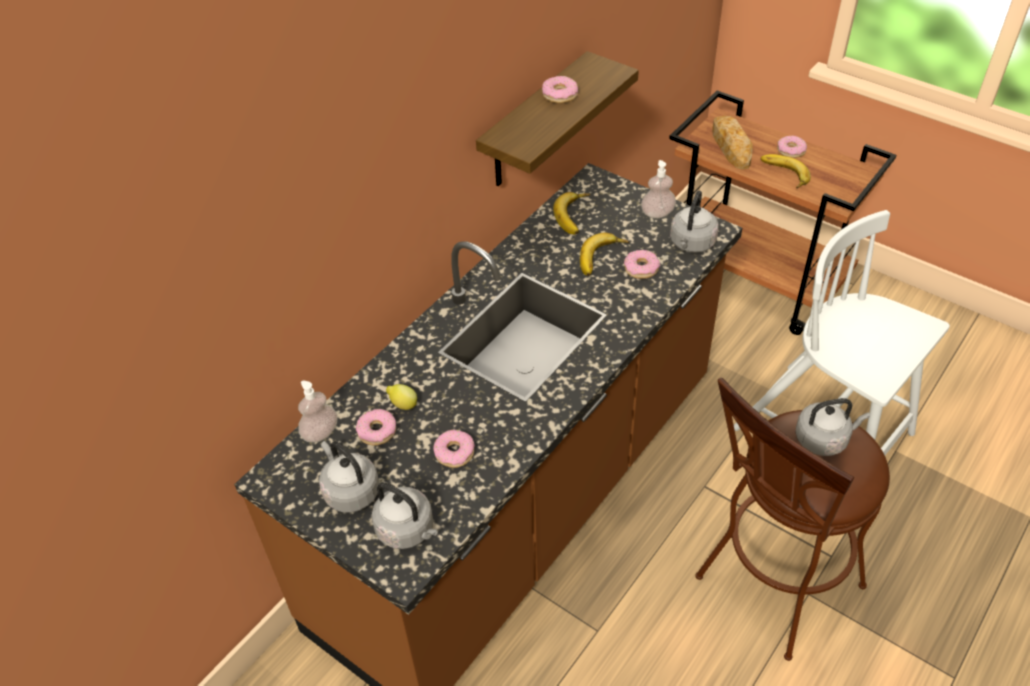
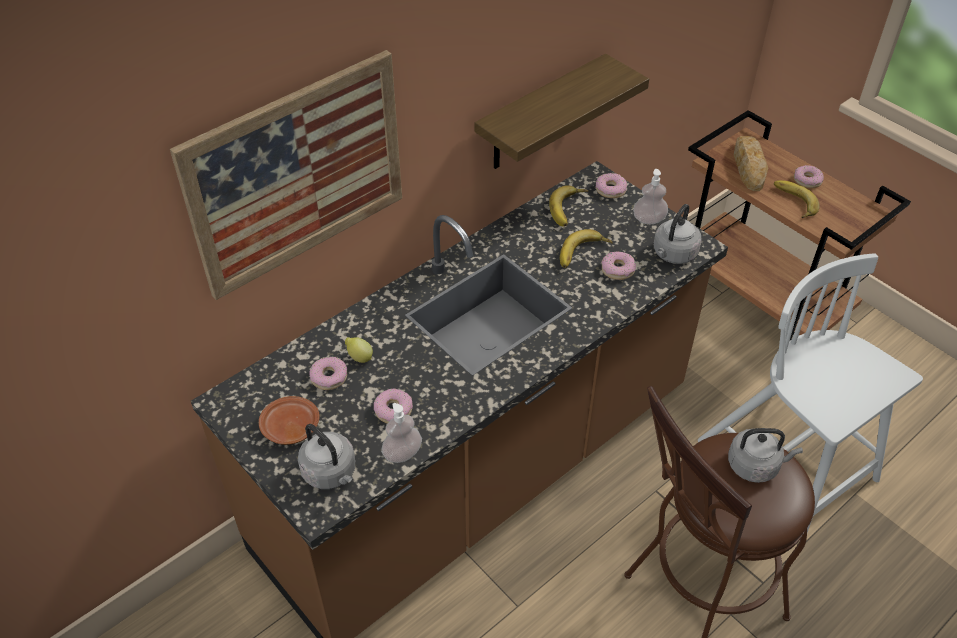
camera: 10 degrees right, 0 degrees up
soap dispenser [298,381,338,442] -> soap dispenser moved to [381,403,422,463]
grey kettle [319,441,379,513] -> brown plate [259,396,320,445]
donut [542,76,578,103] -> donut moved to [596,173,627,198]
none -> picture [170,50,402,300]

